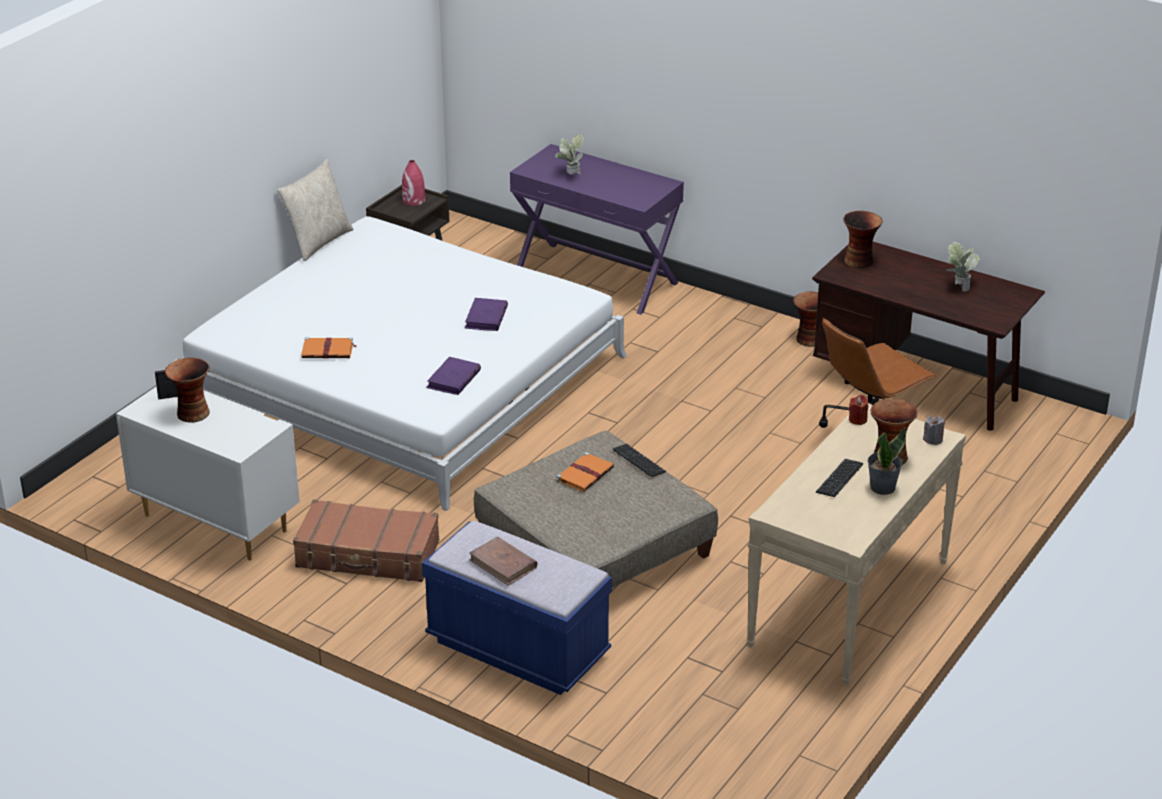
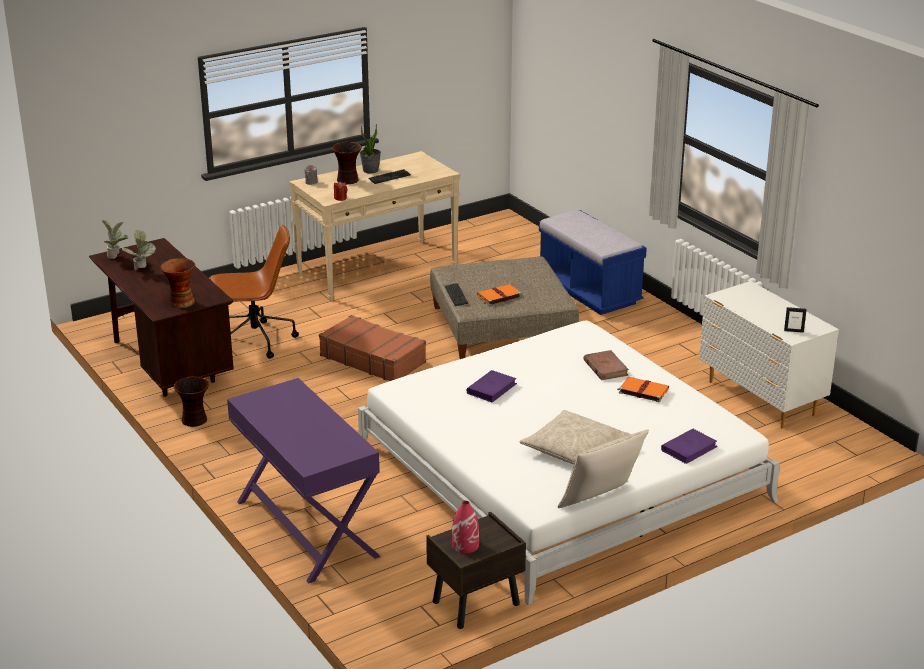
camera: 155 degrees left, 5 degrees down
vase [165,358,210,423] -> none
brown suitcase [293,499,439,582] -> brown suitcase moved to [319,315,426,381]
purple book [426,357,481,395] -> purple book moved to [661,429,718,464]
brown book [469,536,537,585] -> brown book moved to [584,350,629,380]
potted plant [555,134,584,175] -> potted plant moved to [102,220,128,259]
none -> beige pillow [519,410,630,464]

